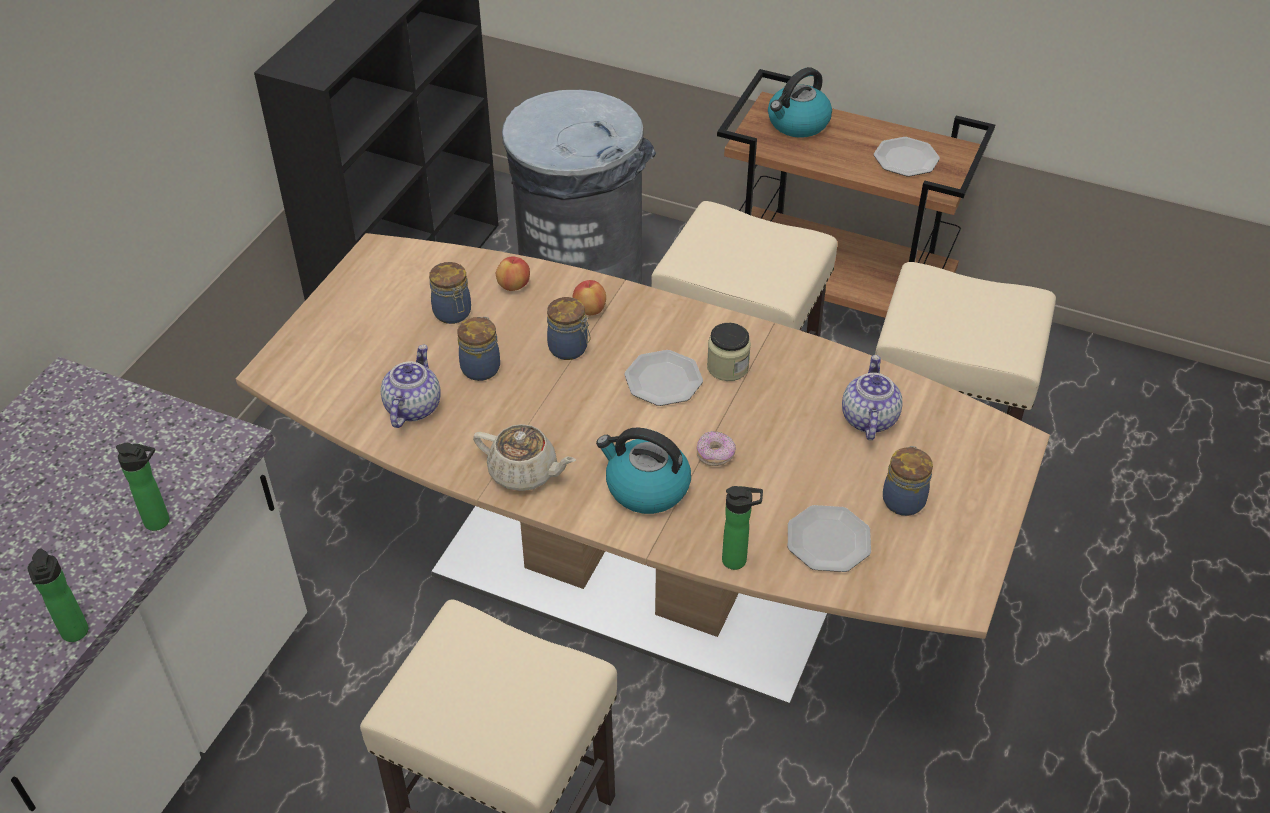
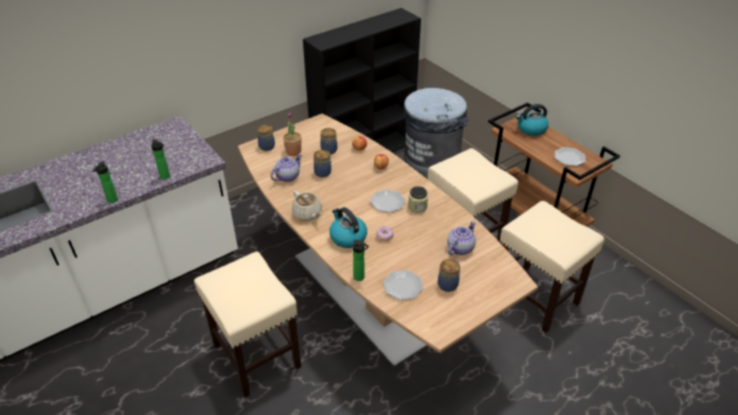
camera: 30 degrees right, 5 degrees down
jar [547,297,591,360] -> jar moved to [257,125,275,151]
none -> potted plant [283,112,302,156]

